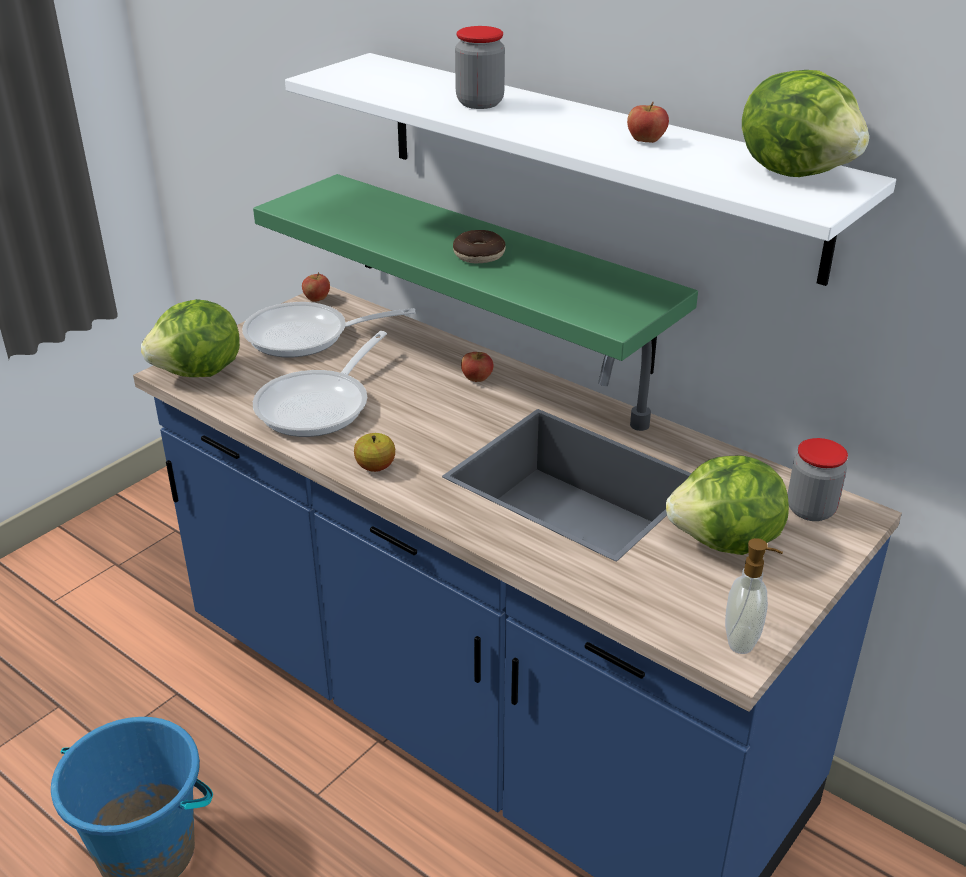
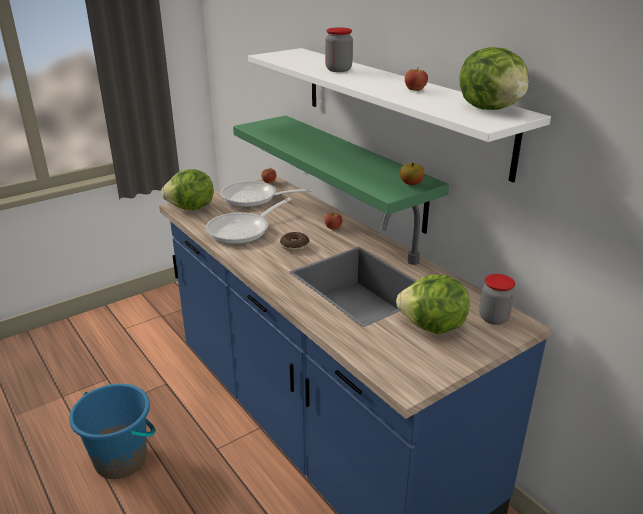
camera: 15 degrees right, 5 degrees down
apple [354,433,395,472] -> apple moved to [400,163,425,185]
donut [453,230,506,263] -> donut moved to [280,232,309,251]
soap dispenser [725,538,783,654] -> none

